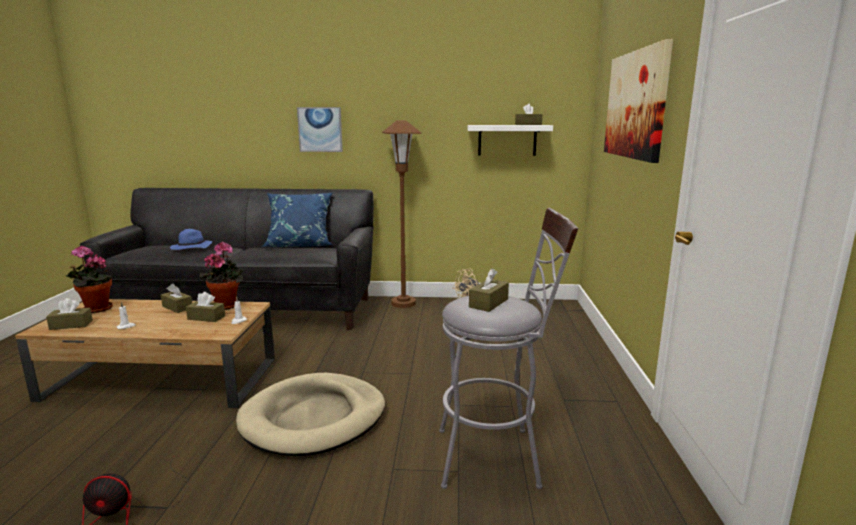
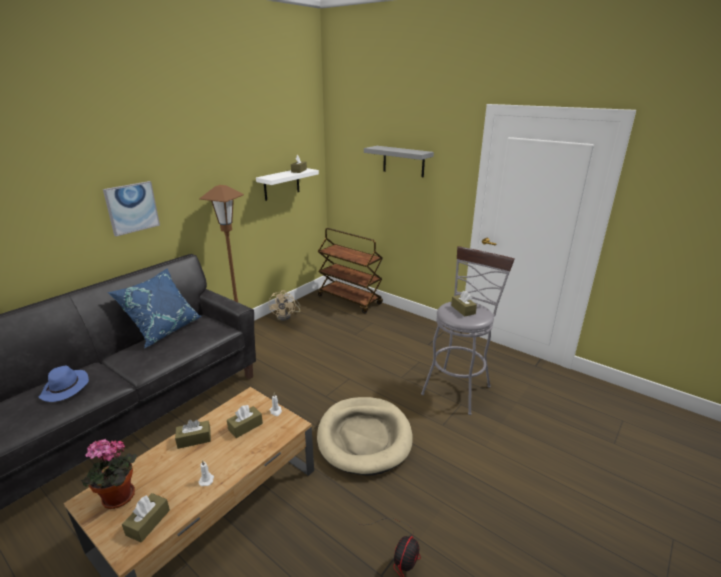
camera: 55 degrees left, 10 degrees up
potted plant [200,242,243,310] -> none
picture [604,39,673,163] -> grey shelf [364,146,434,177]
none -> brown cart [318,228,383,314]

